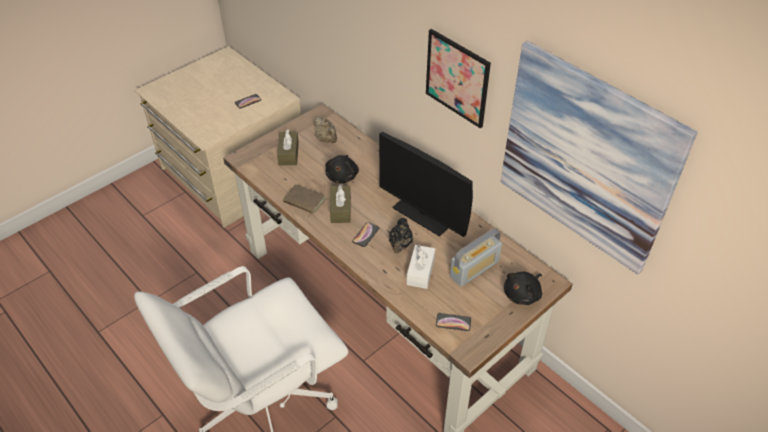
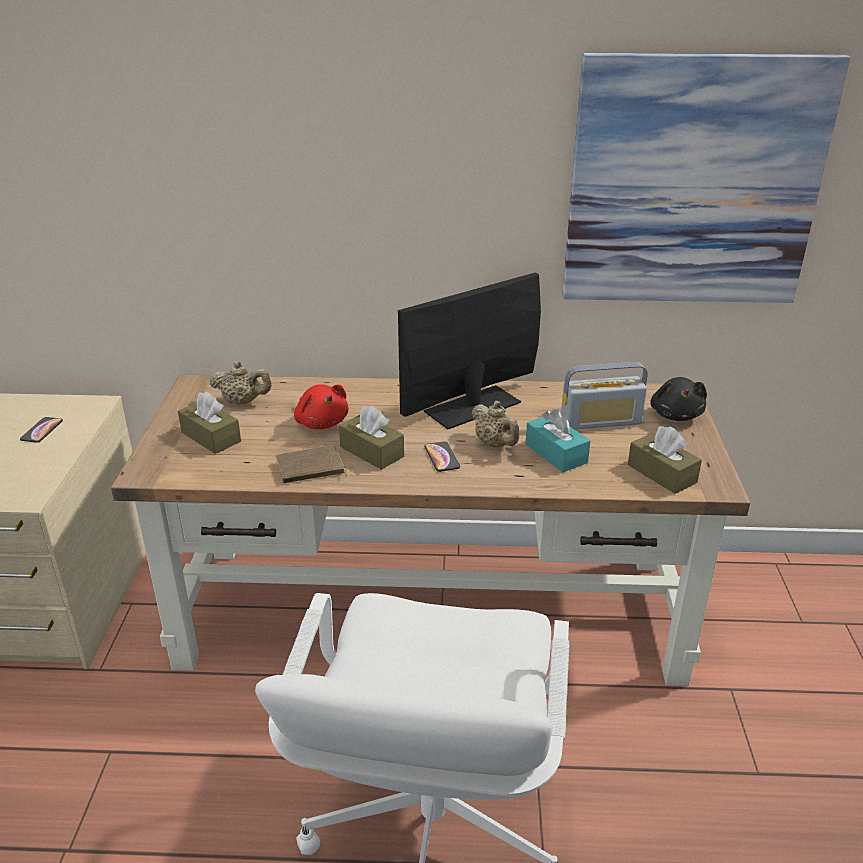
camera: 45 degrees left, 15 degrees down
black plush toy [326,155,359,183] -> red plush toy [294,384,349,429]
monitor [379,132,473,237] -> monitor turned 150 degrees clockwise [398,273,541,429]
black teapot [389,218,413,253] -> beige teapot [471,401,519,447]
white tissue box [406,245,435,289] -> turquoise tissue box [525,409,590,472]
picture [426,29,491,128] -> none
phone [436,313,471,331] -> brown tissue box [628,426,702,494]
radio [450,229,502,287] -> radio turned 75 degrees clockwise [561,362,647,430]

